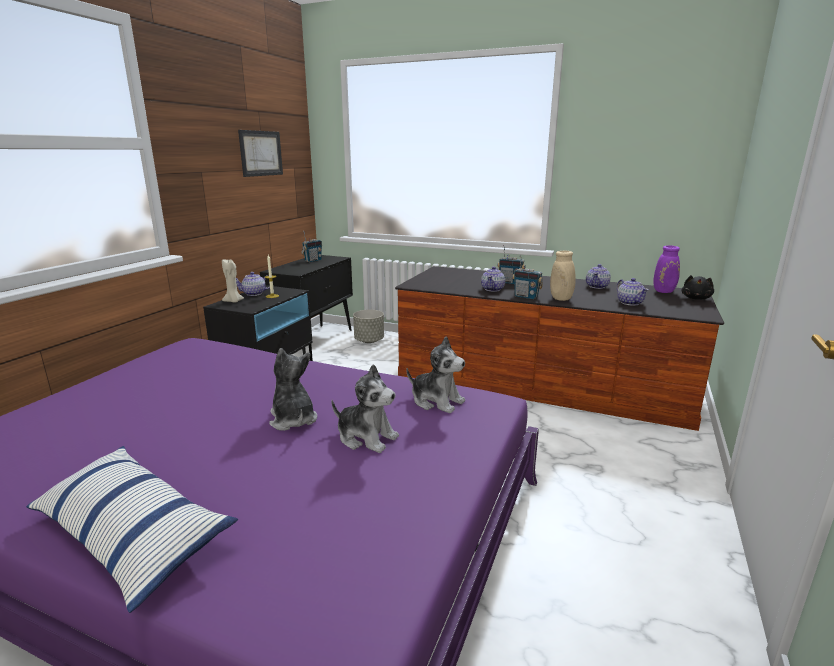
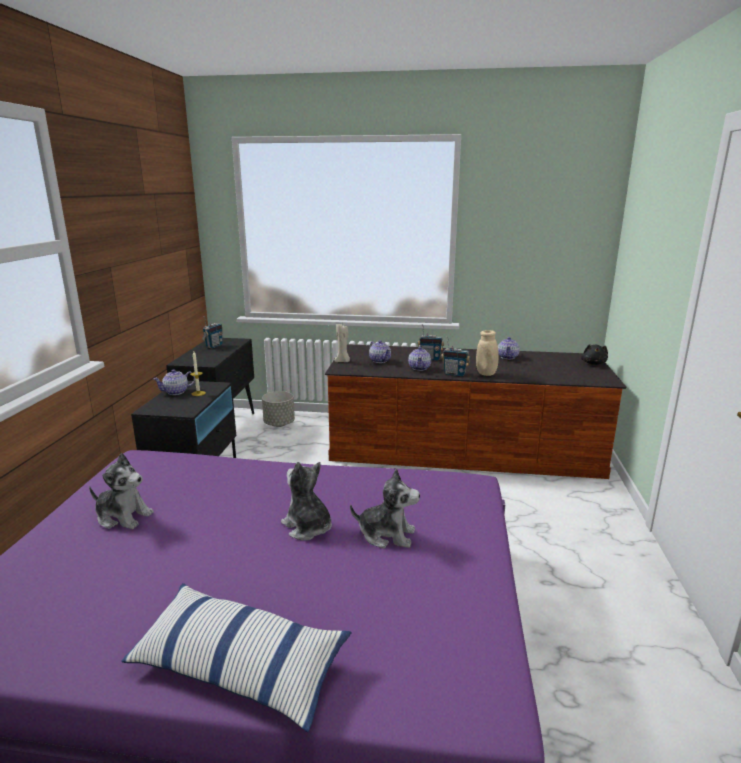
camera: 15 degrees left, 0 degrees up
beige candle [222,259,244,302] -> beige candle moved to [334,324,350,362]
picture [238,130,283,177] -> none
plush toy [407,336,465,413] -> plush toy moved to [89,453,154,529]
teapot [617,278,649,306] -> teapot moved to [369,340,391,363]
purple vase [653,245,680,293] -> none

